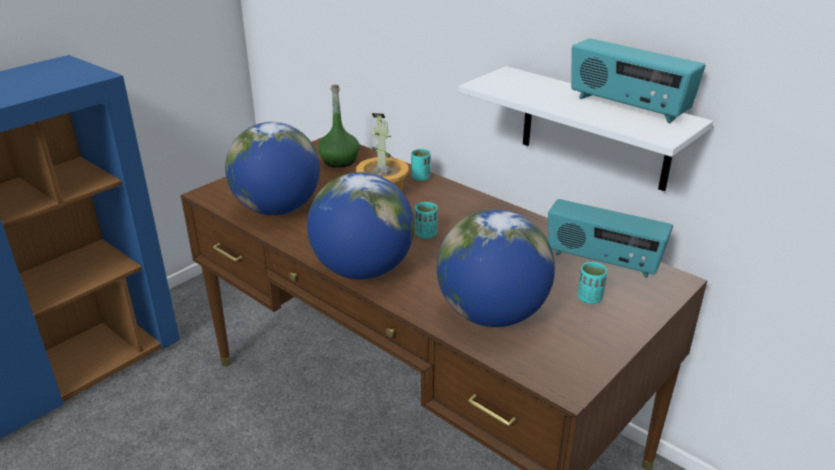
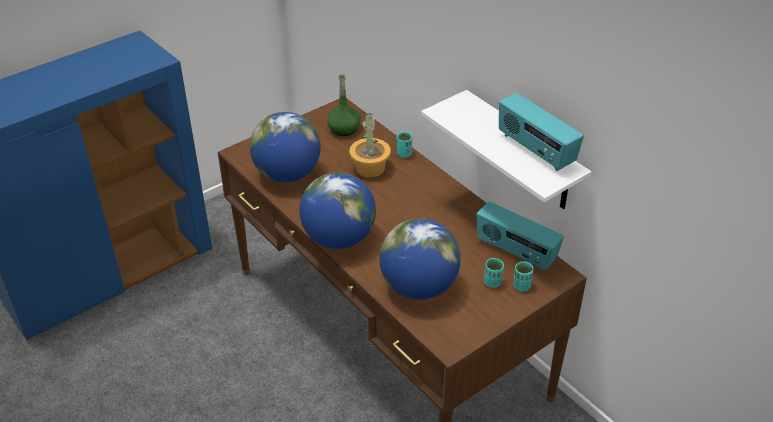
camera: 10 degrees right, 10 degrees up
turquoise cup [415,202,437,239] -> turquoise cup moved to [513,261,534,291]

